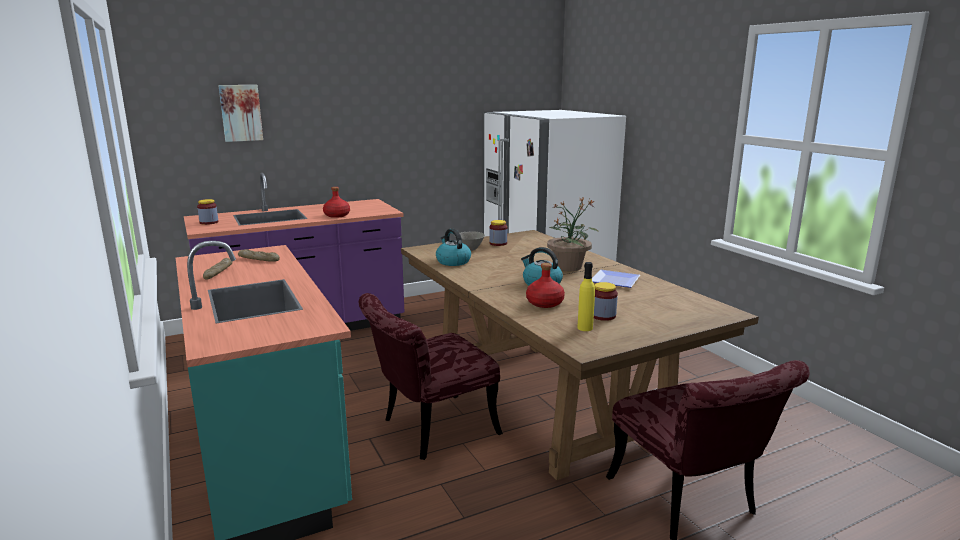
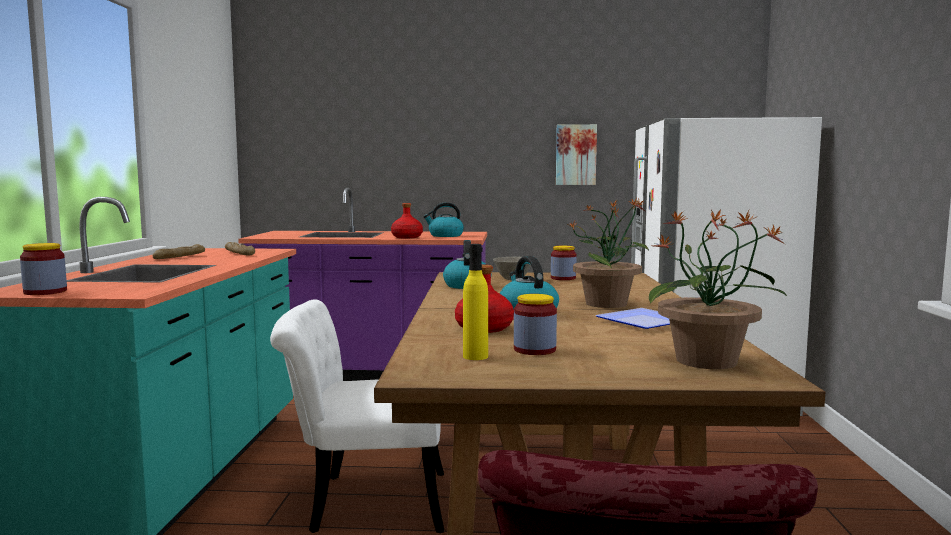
camera: 30 degrees right, 10 degrees down
jar [197,199,218,225] -> jar moved to [20,243,67,295]
picture [218,85,263,142] -> picture moved to [556,124,597,185]
red chair [359,293,503,460] -> white chair [270,299,444,533]
none -> kettle [423,202,464,237]
none -> potted plant [649,209,787,369]

